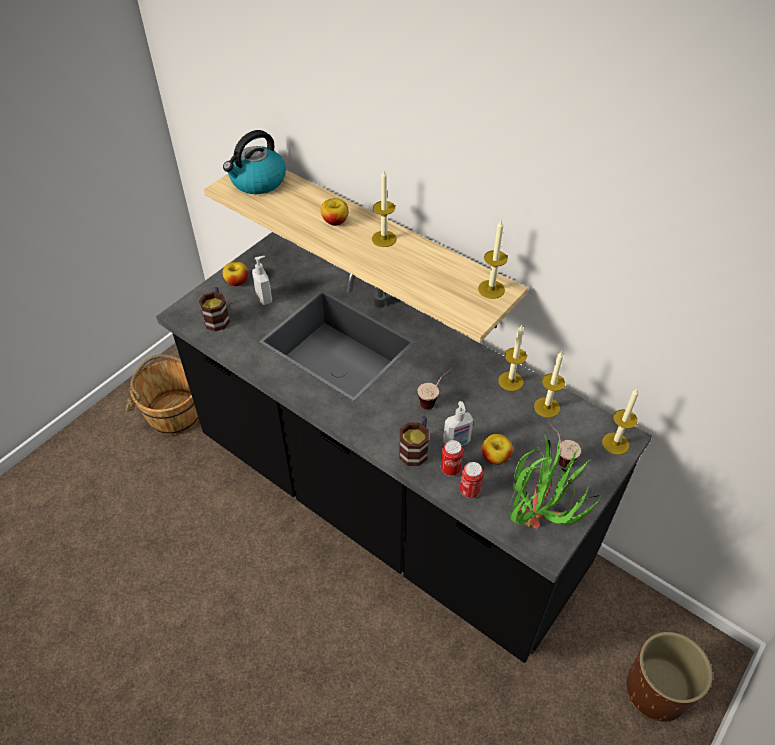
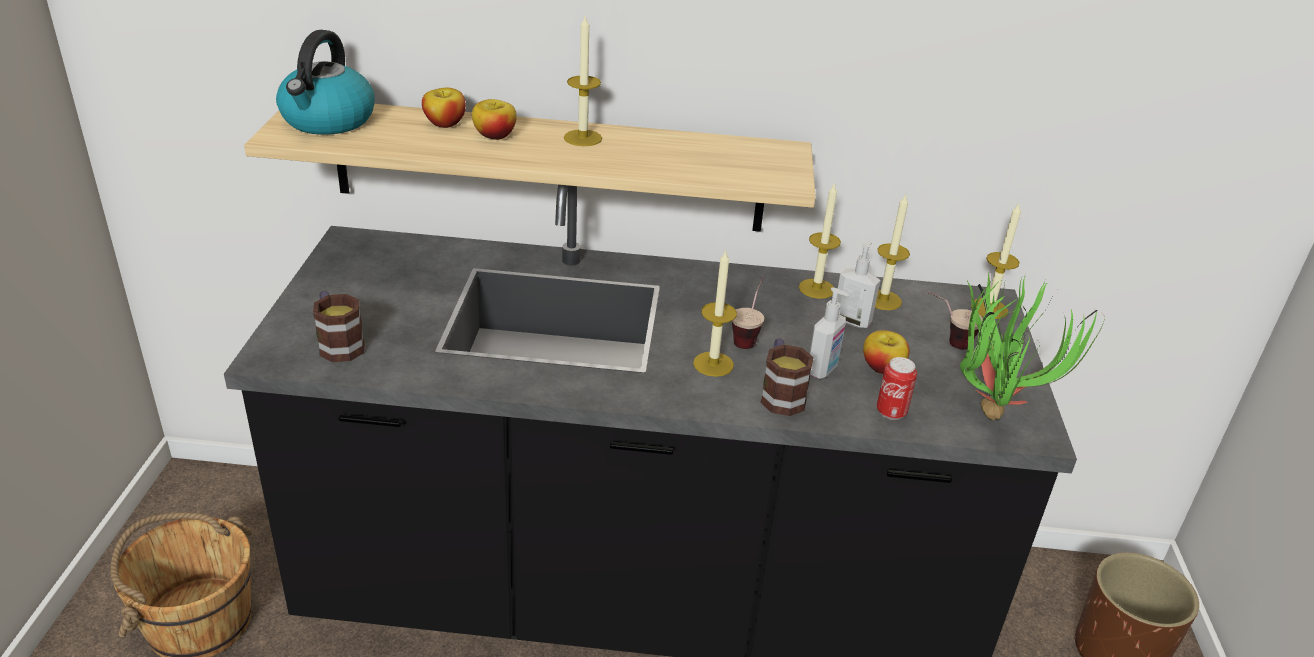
camera: 35 degrees left, 15 degrees down
apple [222,262,248,286] -> apple moved to [422,88,466,128]
soap dispenser [252,256,272,305] -> soap dispenser moved to [837,240,880,328]
can [441,440,463,476] -> none
candle [478,220,508,299] -> candle moved to [693,249,737,377]

